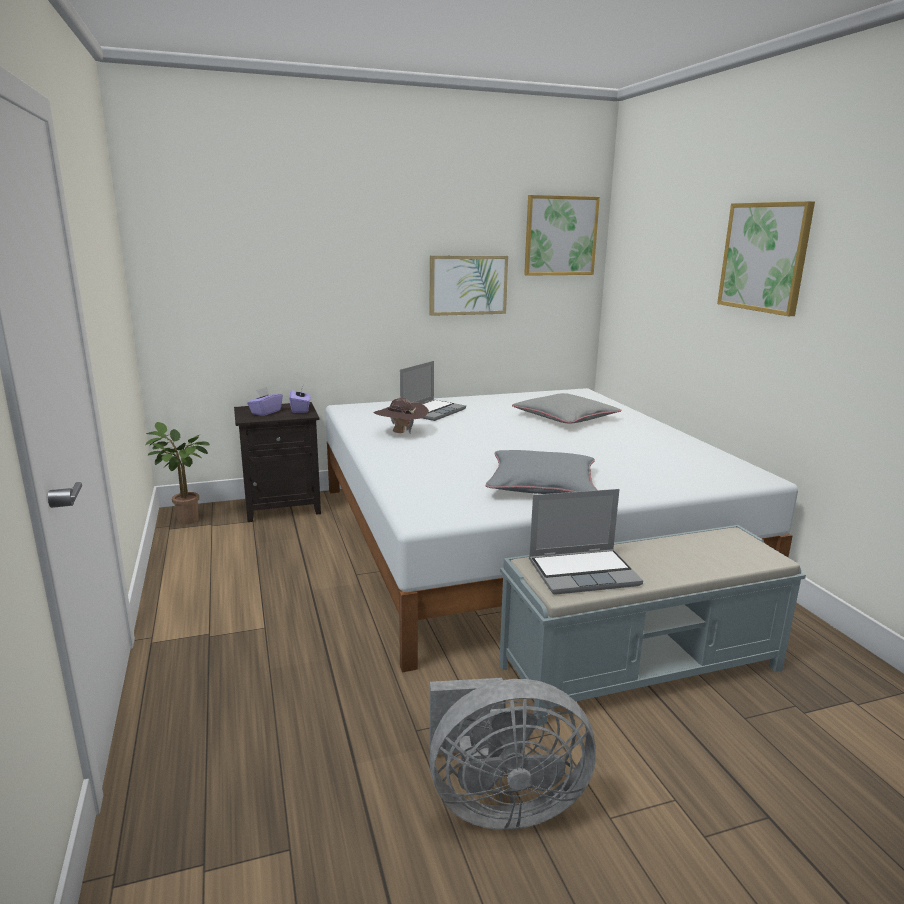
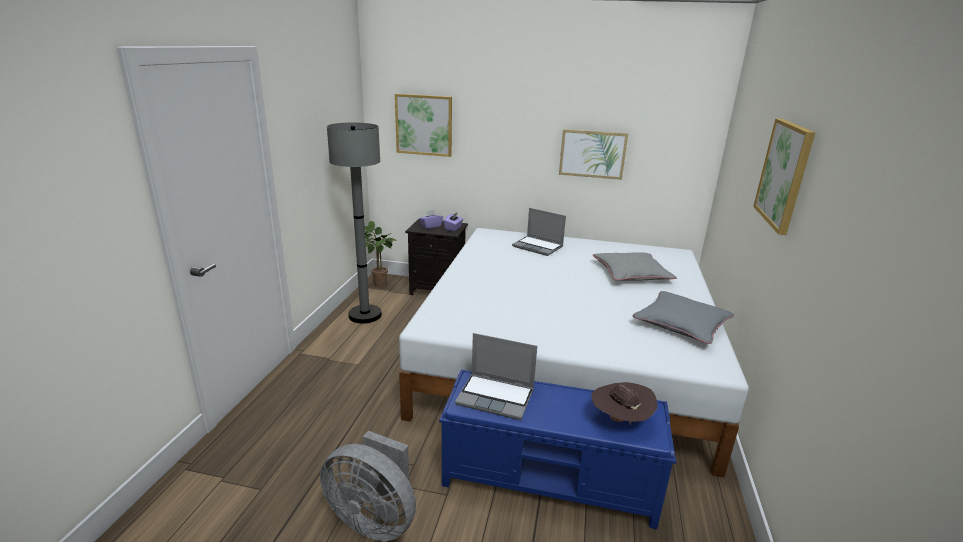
camera: 30 degrees right, 5 degrees up
brown hat [373,398,429,433] -> brown hat moved to [591,382,658,425]
laptop [400,361,466,421] -> laptop turned 60 degrees clockwise [512,208,566,256]
grey pillow [486,450,597,494] -> grey pillow moved to [633,291,734,344]
grey bench [499,525,806,726] -> blue bench [439,370,676,529]
picture [524,195,600,276] -> picture moved to [395,94,452,157]
none -> grey floor lamp [327,122,382,323]

